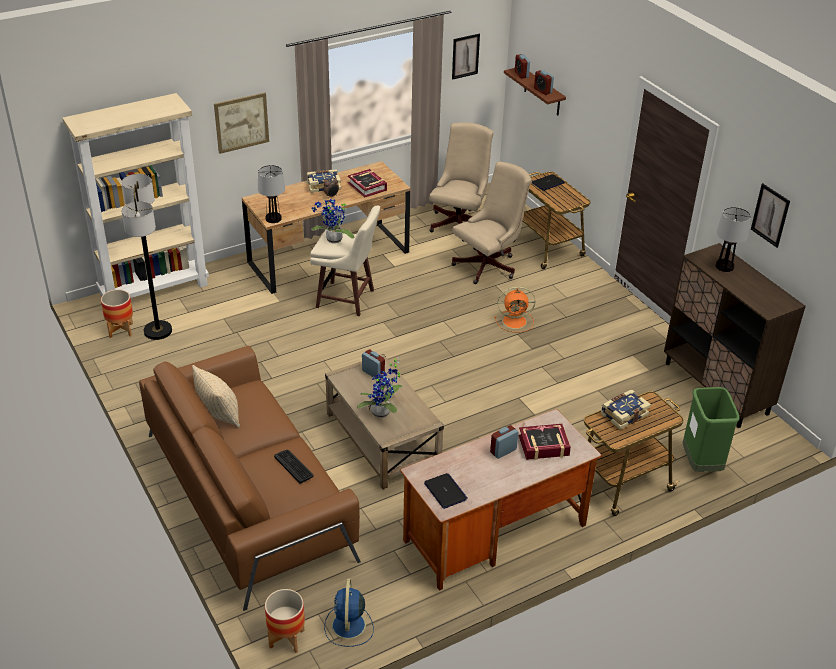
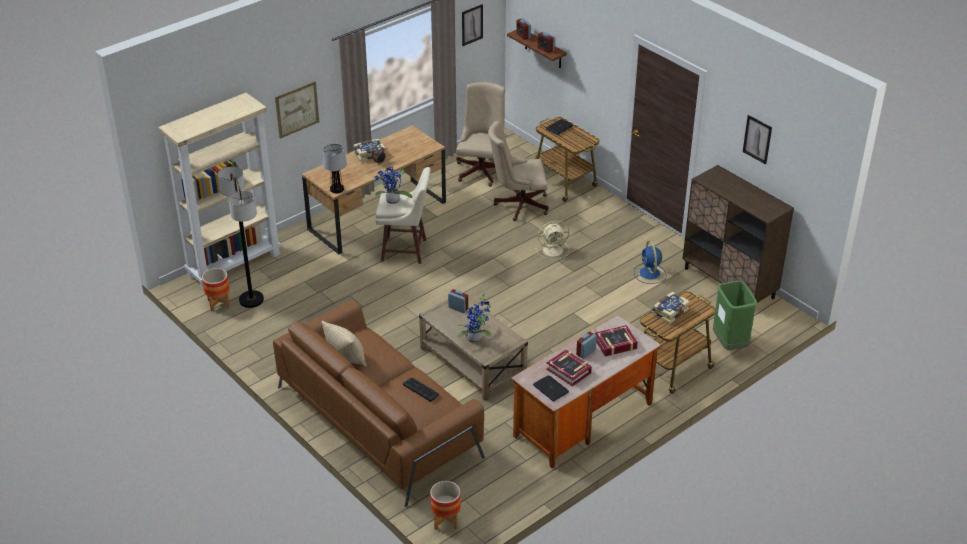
camera: 10 degrees left, 0 degrees up
blue fan [324,578,374,647] -> blue fan moved to [634,240,667,284]
book [348,169,387,197] -> book moved to [546,350,592,387]
beige office chair [451,161,532,284] -> beige office chair turned 135 degrees counterclockwise [488,121,549,221]
orange fan [495,286,535,332] -> beige fan [535,220,569,260]
table lamp [716,207,751,272] -> none

